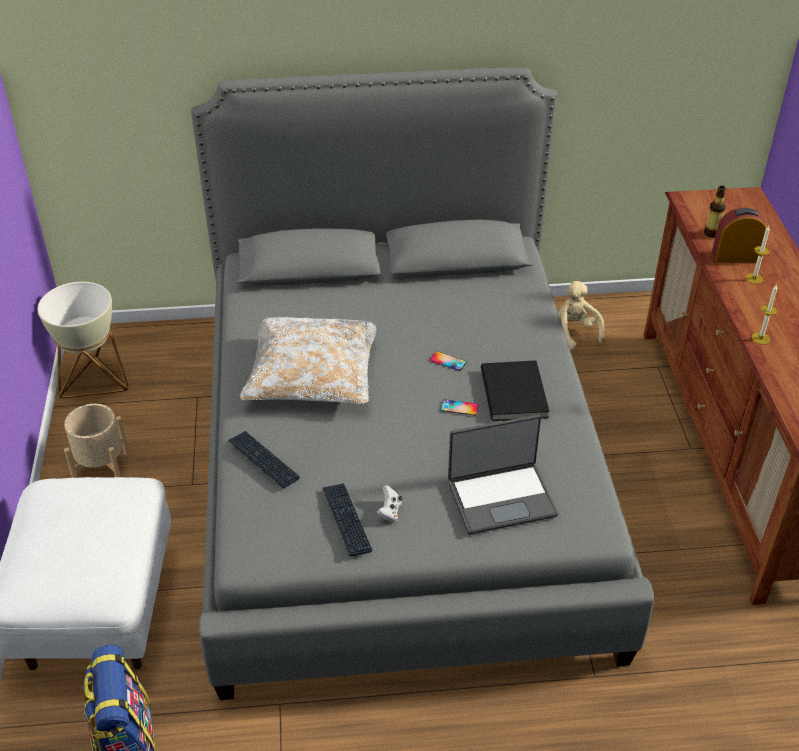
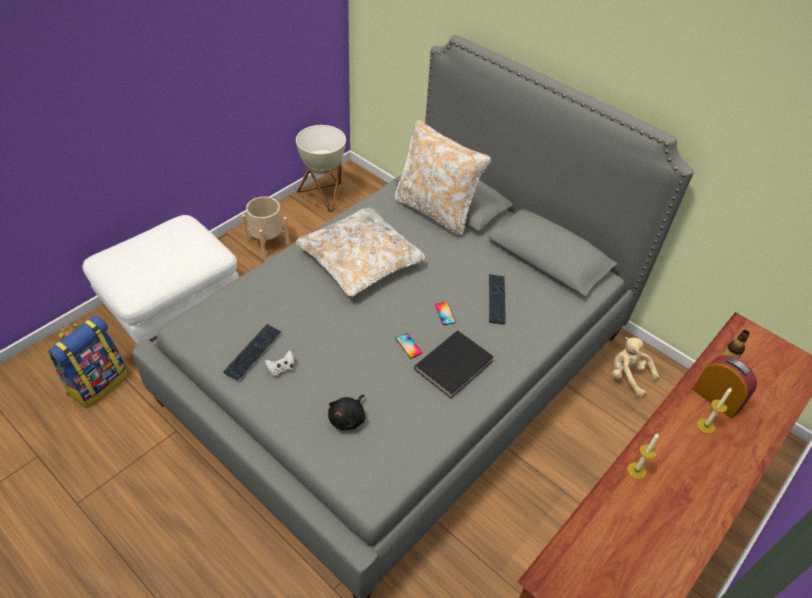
camera: 45 degrees right, 5 degrees up
keyboard [228,431,300,488] -> keyboard moved to [489,274,506,325]
laptop [448,415,558,534] -> black plush toy [328,395,365,430]
beige plush toy [558,281,605,350] -> beige plush toy turned 75 degrees counterclockwise [612,337,659,397]
none -> white pillow [395,120,491,235]

